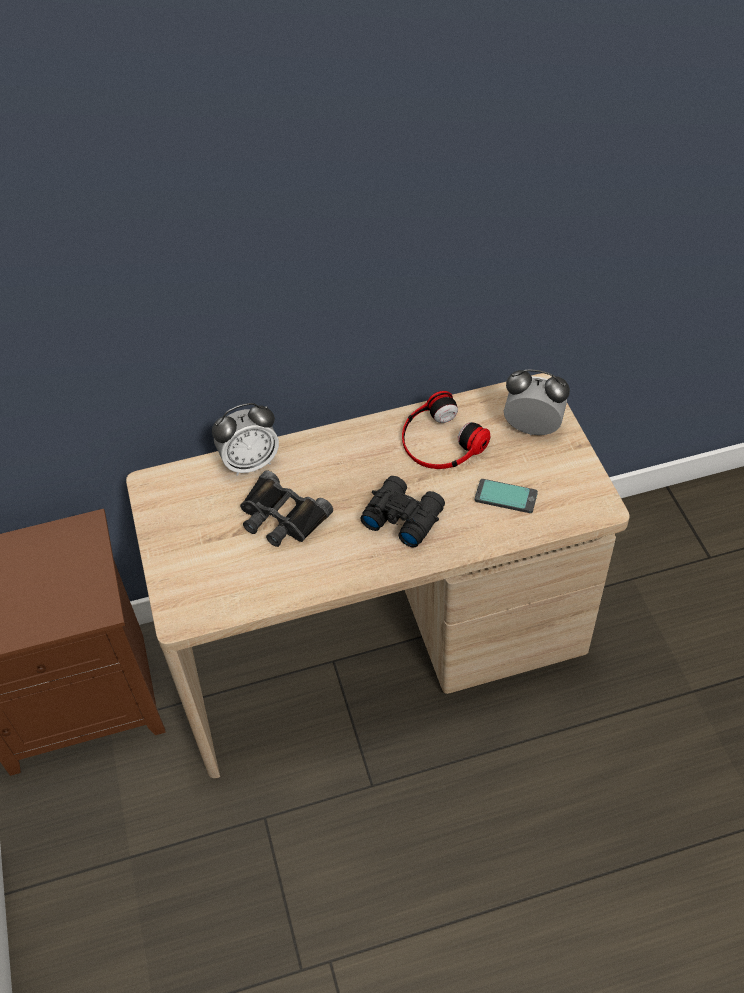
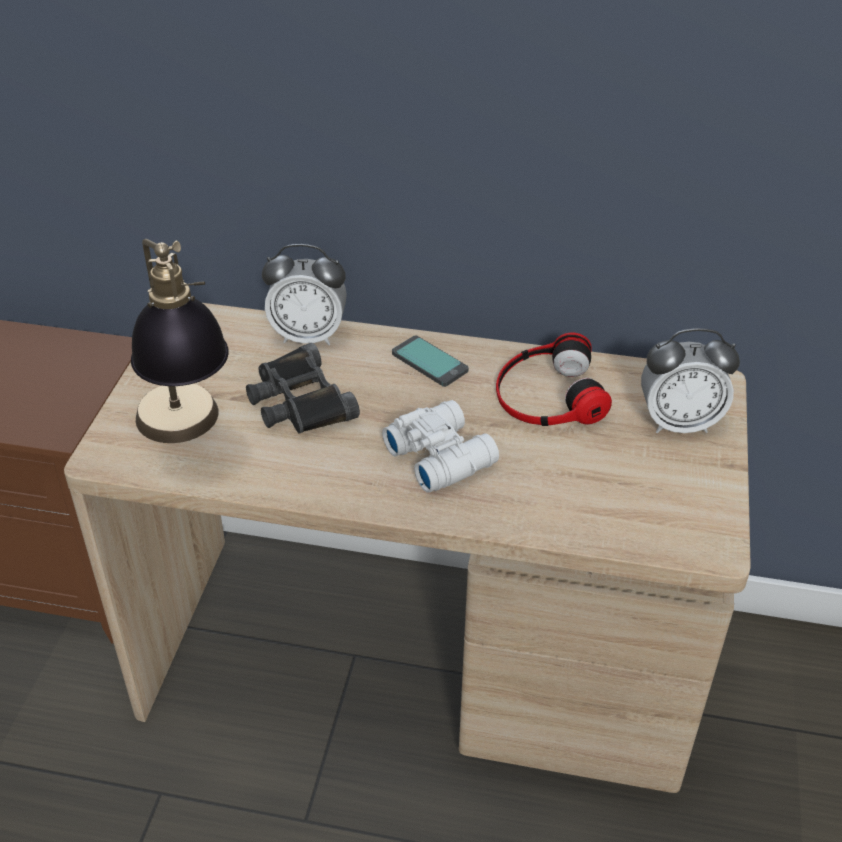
camera: 25 degrees right, 10 degrees down
black binoculars [360,476,445,548] -> white binoculars [382,400,499,493]
phone [475,479,538,513] -> phone moved to [392,336,468,387]
alarm clock [504,370,570,435] -> alarm clock turned 135 degrees clockwise [641,328,740,433]
none -> table lamp [131,239,229,443]

